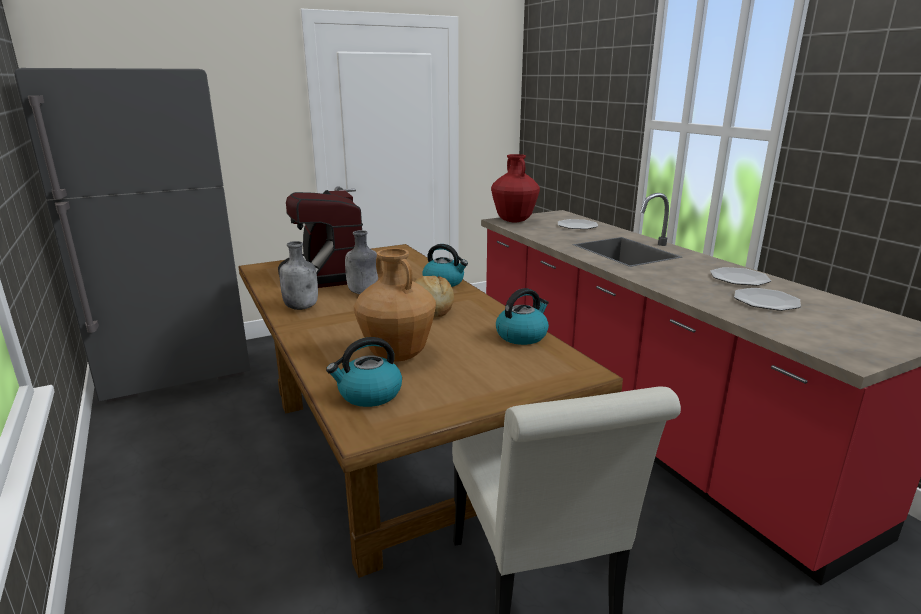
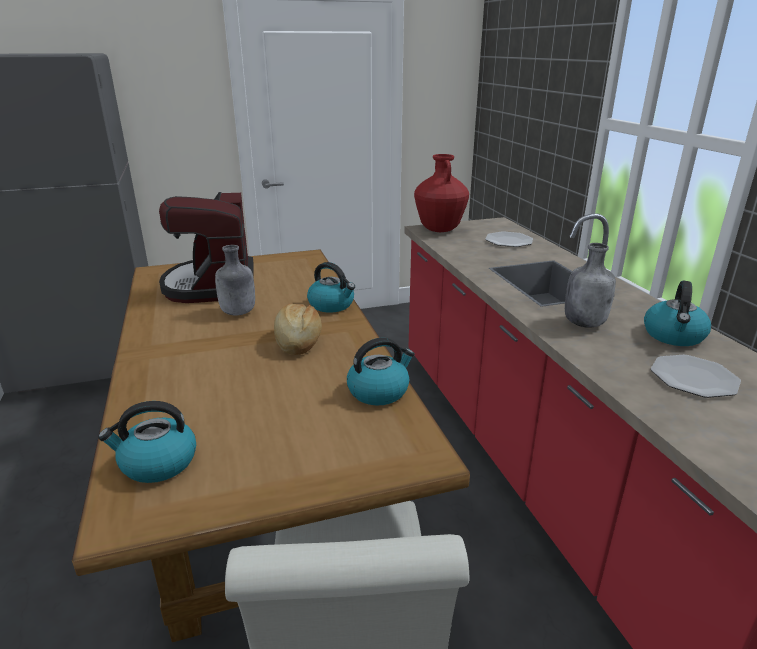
camera: 10 degrees right, 5 degrees up
grey bottle [279,241,318,310] -> grey bottle moved to [565,243,616,328]
brown vase [354,248,436,362] -> none
plate [710,267,771,286] -> kettle [644,281,711,346]

